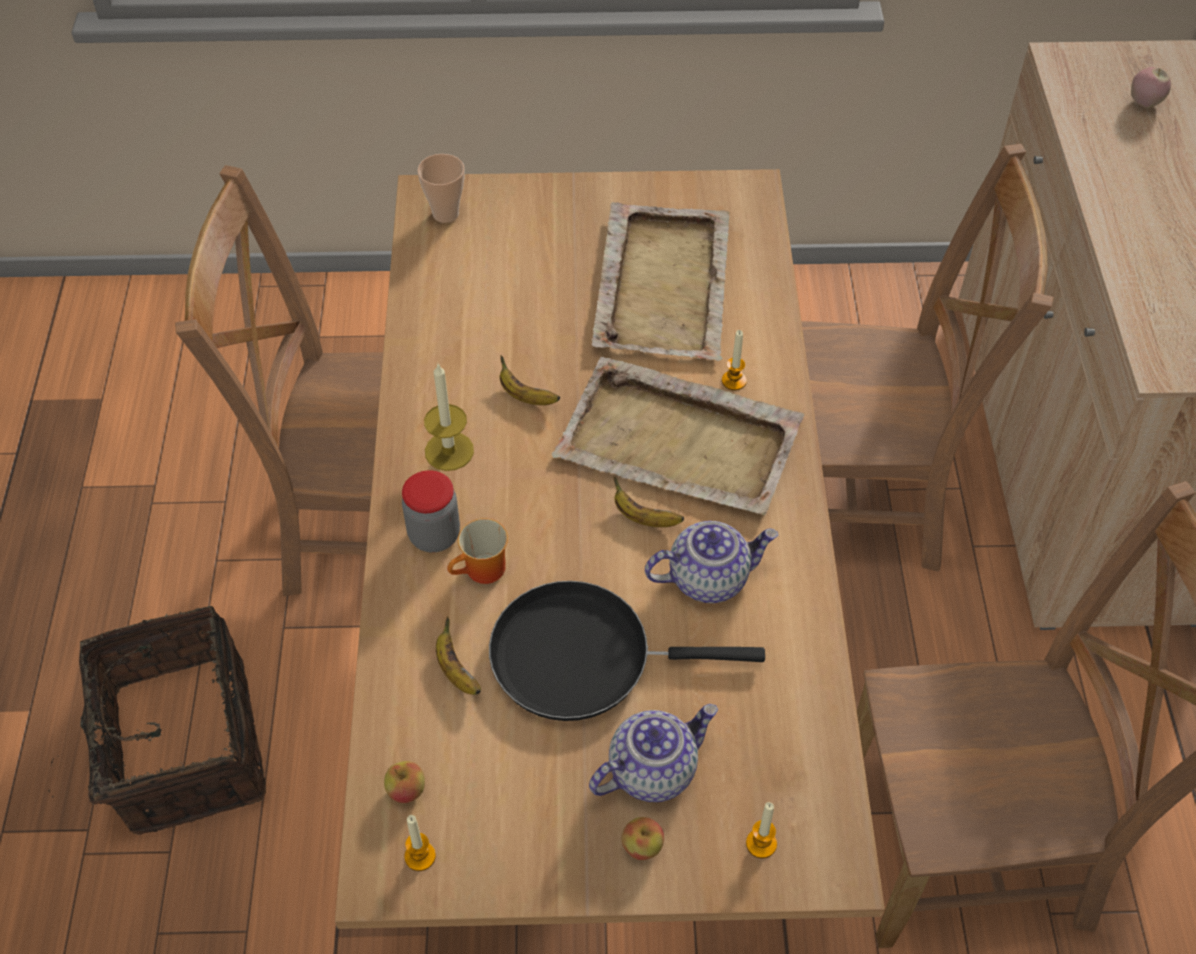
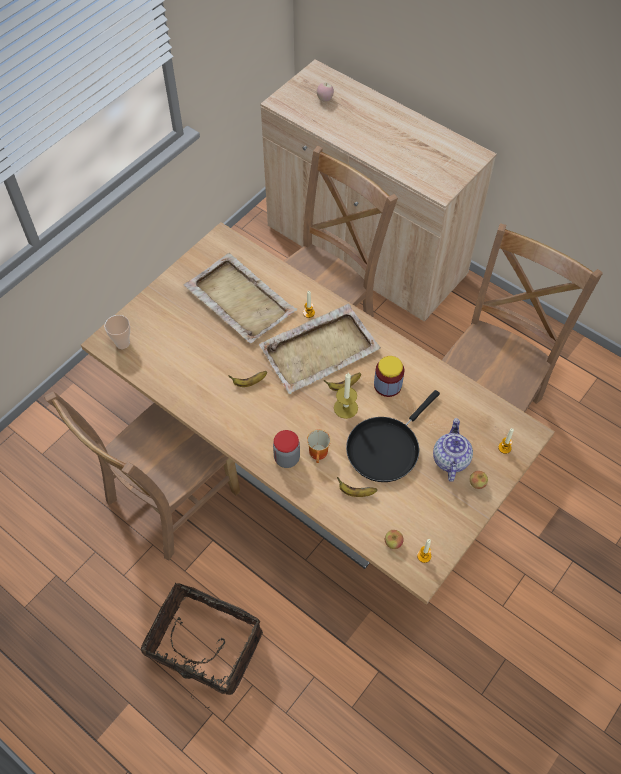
camera: 50 degrees left, 5 degrees up
candle [424,364,474,471] -> candle moved to [334,373,358,419]
teapot [645,521,779,603] -> jar [374,356,404,397]

